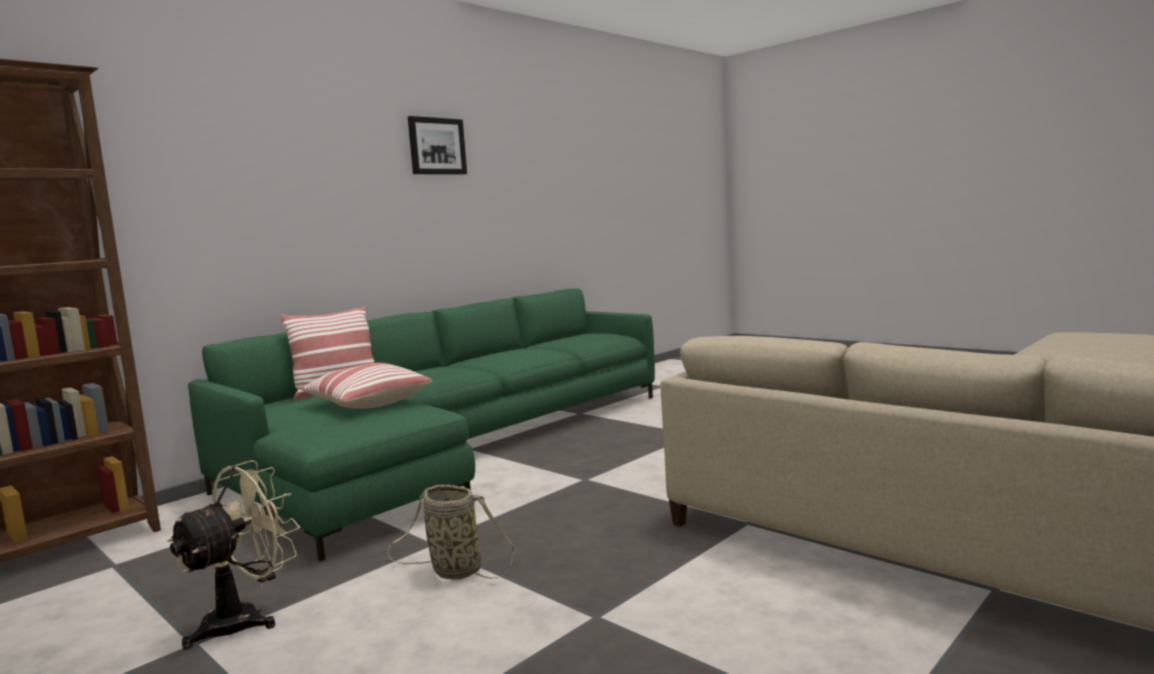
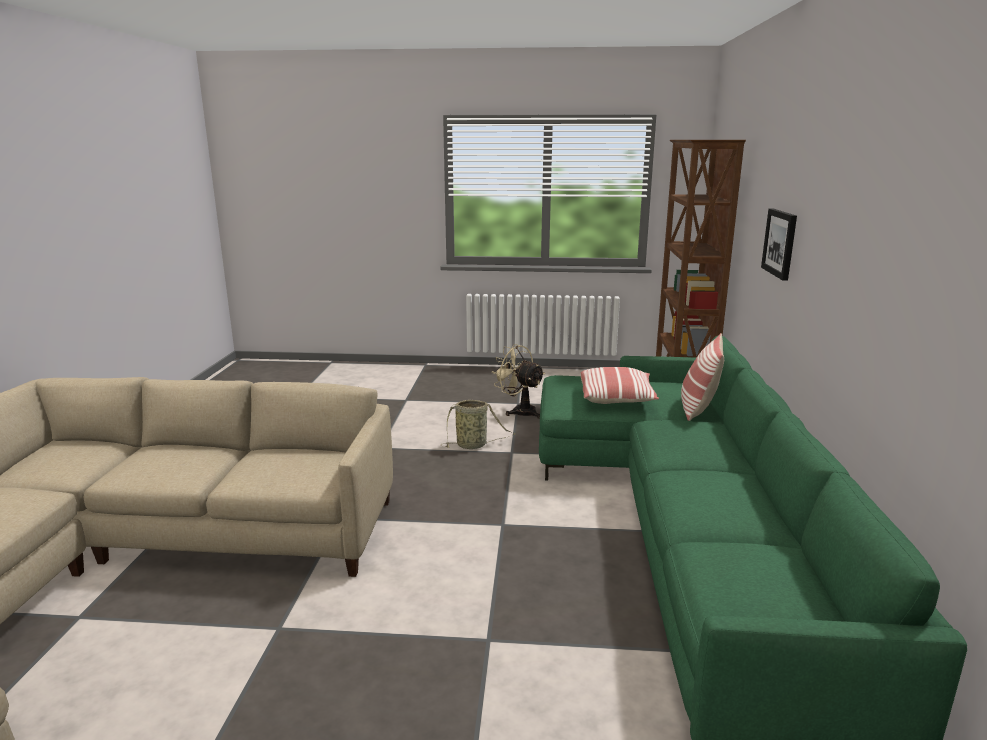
camera: 140 degrees right, 10 degrees up
beige fan [167,460,300,649] -> beige fan turned 135 degrees clockwise [492,344,545,419]
picture [408,116,467,174] -> picture moved to [761,209,797,281]

